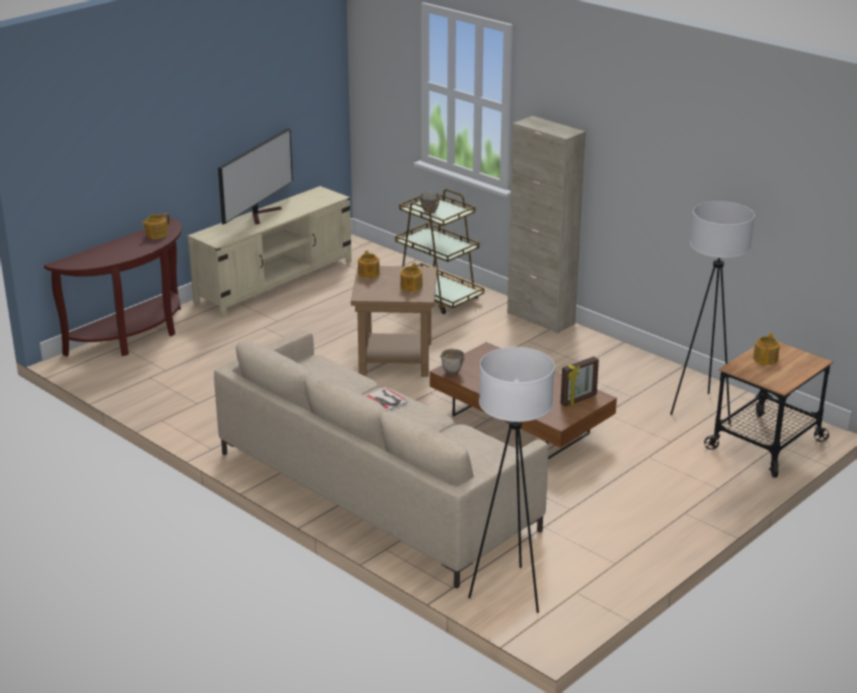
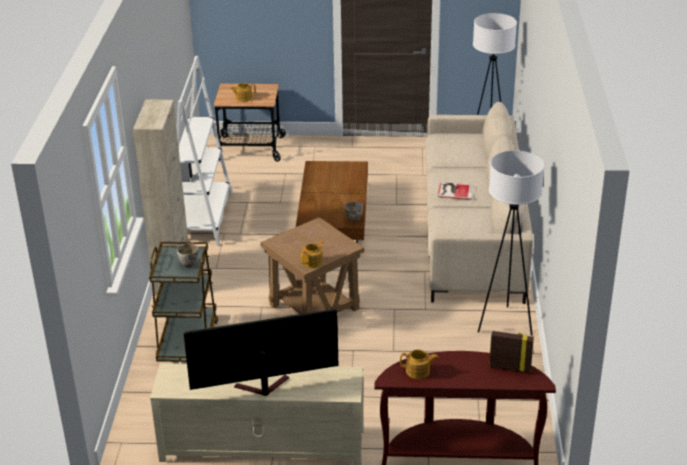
camera: 130 degrees left, 5 degrees up
teapot [400,263,423,292] -> none
picture frame [560,357,599,407] -> picture frame moved to [489,331,534,374]
white floor lamp [670,201,755,425] -> white floor lamp moved to [478,150,545,336]
none -> white bookcase [177,56,232,245]

